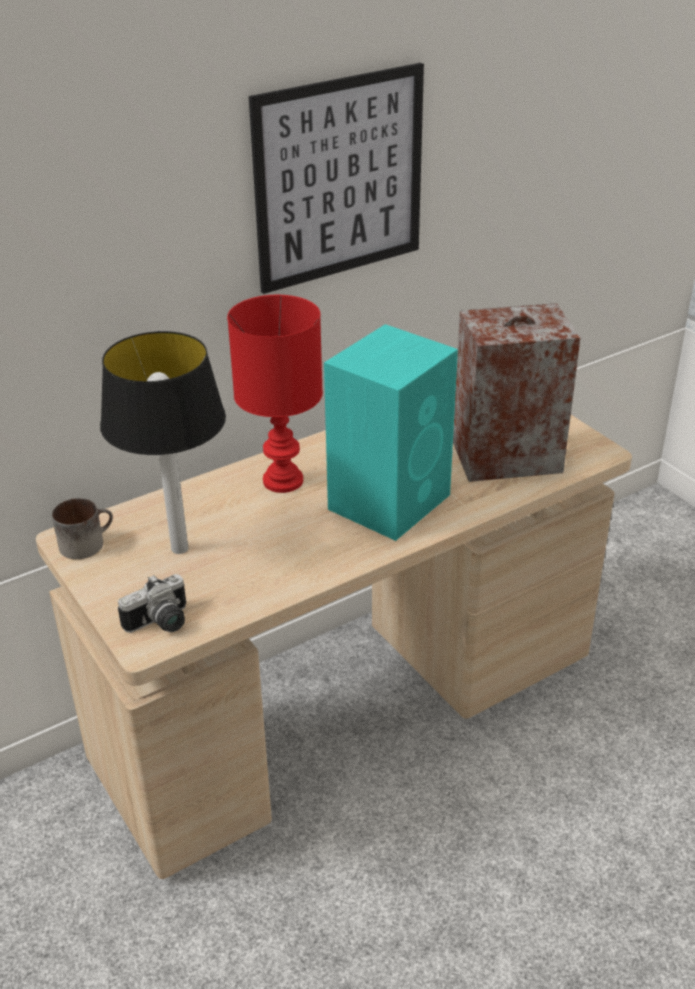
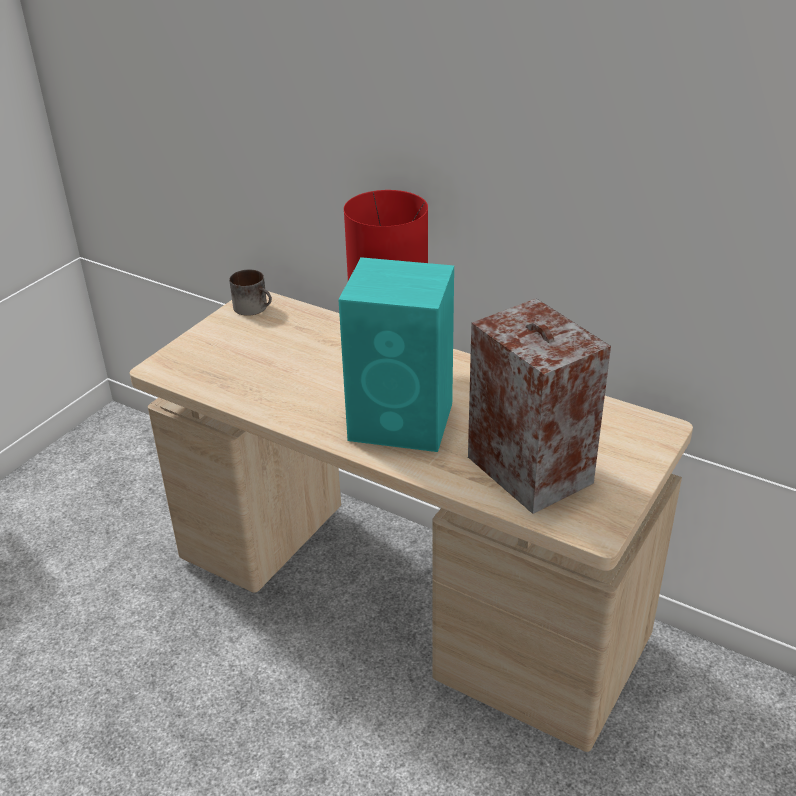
camera: 65 degrees right, 0 degrees up
table lamp [100,331,226,554] -> none
camera [118,574,186,633] -> none
picture [249,63,424,294] -> none

